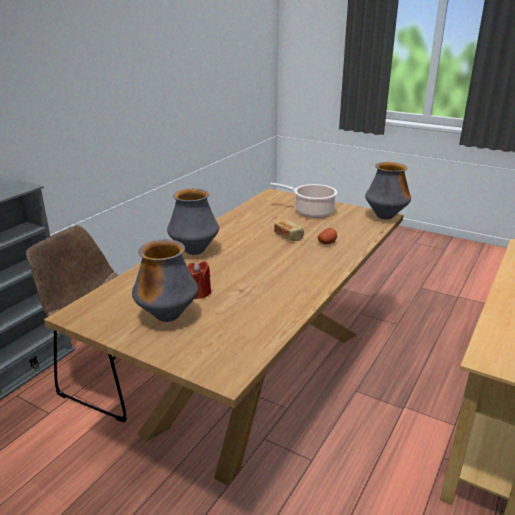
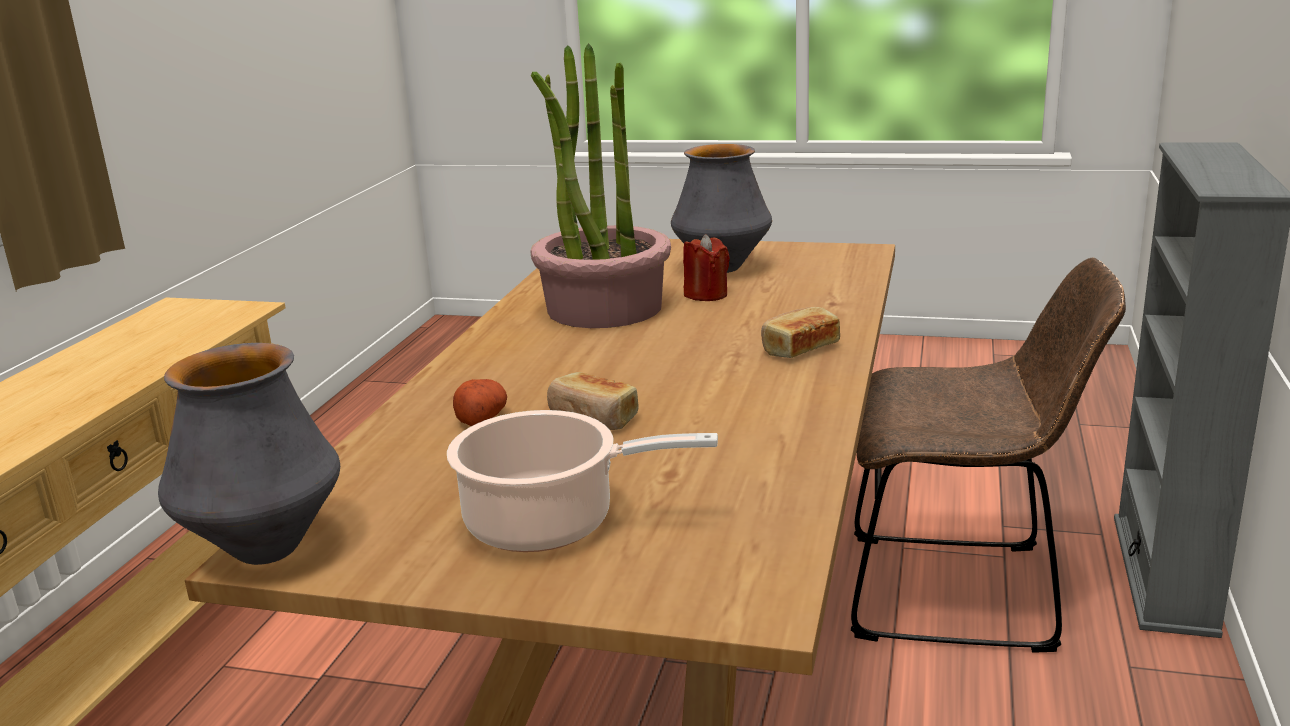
camera: 165 degrees right, 5 degrees down
vase [167,189,219,255] -> bread [761,307,840,358]
none -> potted plant [531,43,671,328]

